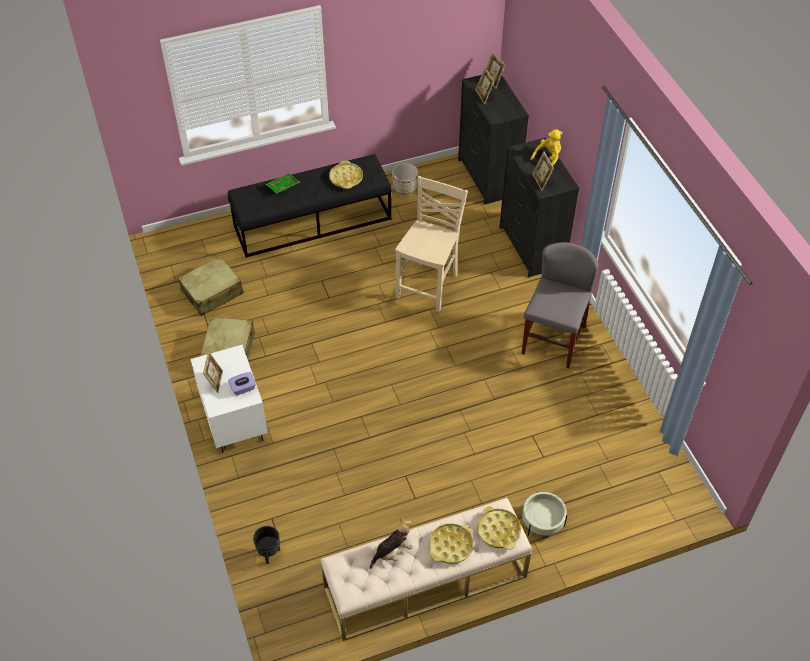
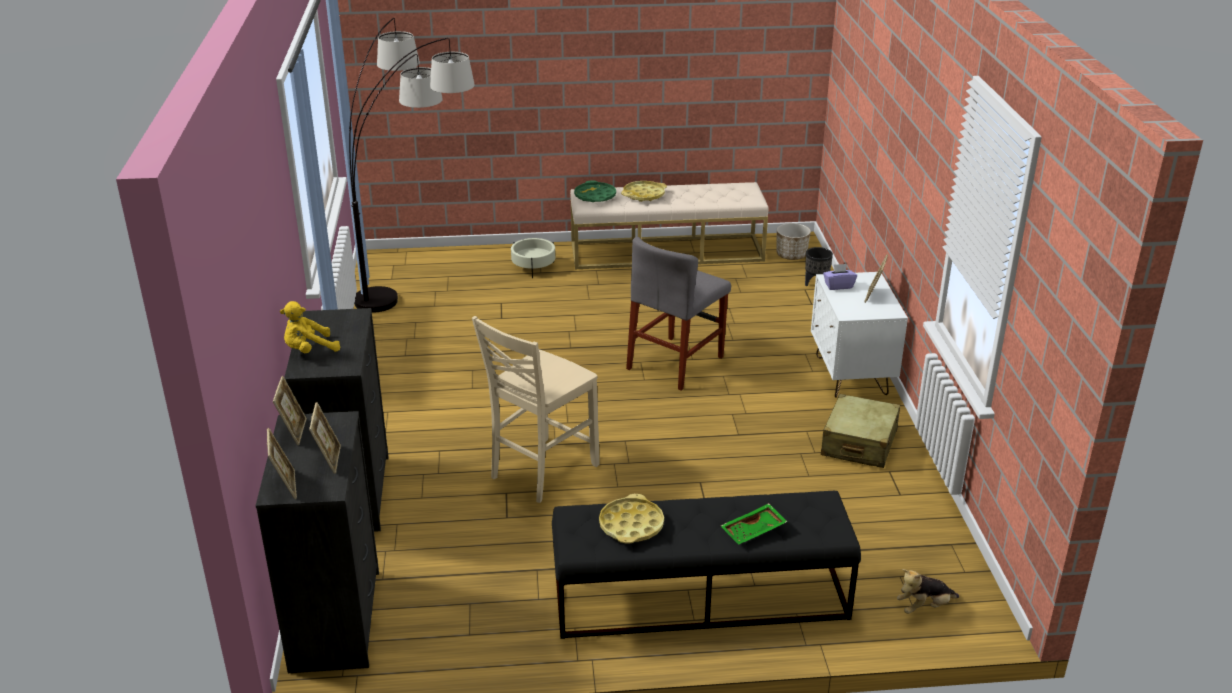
camera: 165 degrees left, 20 degrees down
beige suitcase [178,256,244,316] -> none
plush toy [370,519,413,569] -> plush toy moved to [897,569,959,614]
planter [392,163,418,195] -> planter moved to [777,223,811,260]
yellow tray [477,506,521,550] -> green tray [574,180,616,202]
grey chair [522,242,599,368] -> grey chair moved to [626,237,731,390]
picture frame [532,151,554,191] -> picture frame moved to [273,376,307,445]
none -> floor lamp [349,18,475,313]

